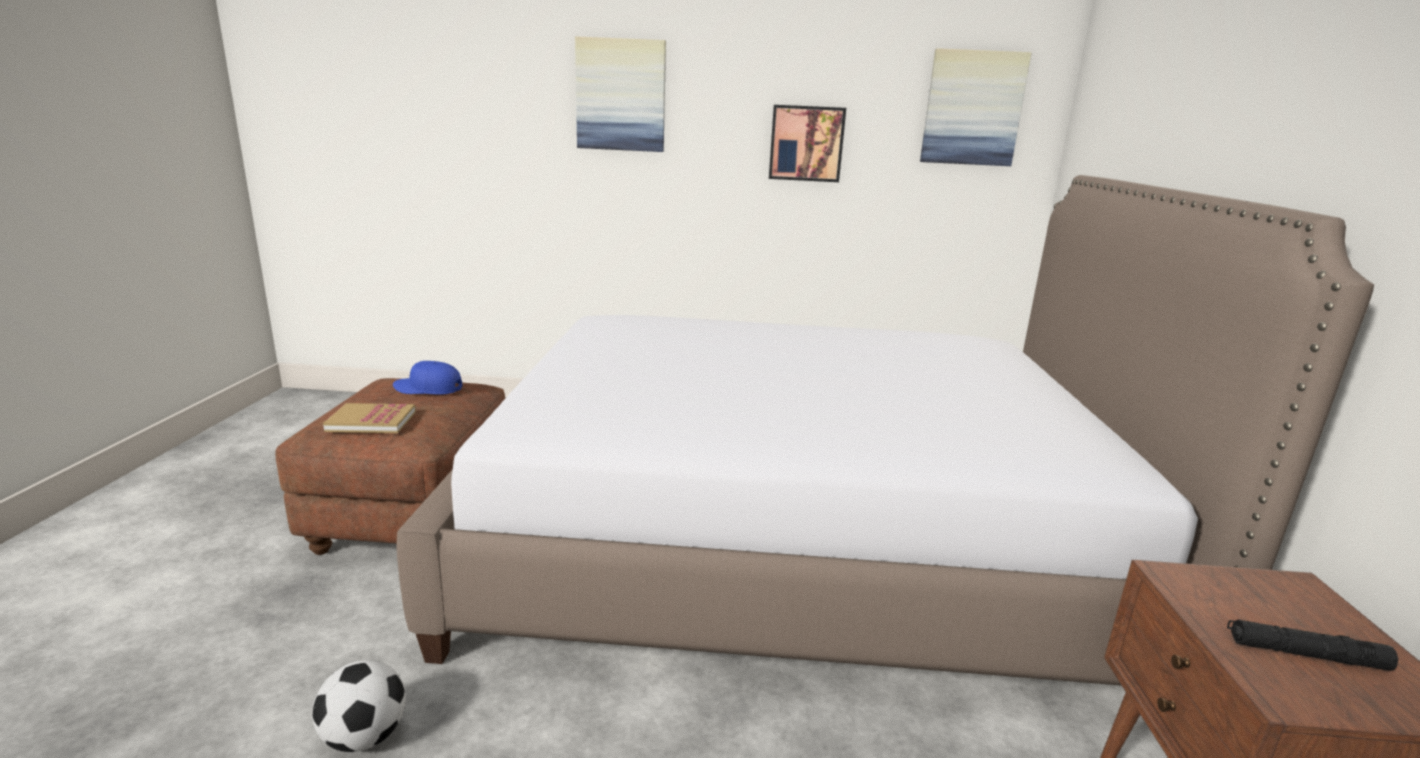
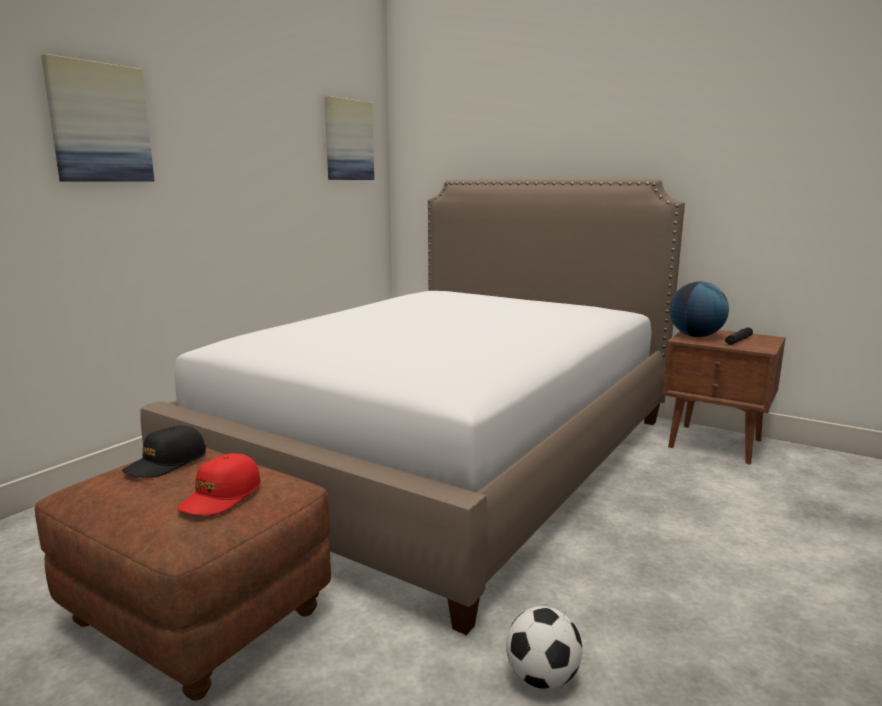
camera: 60 degrees left, 5 degrees down
book [323,403,416,433] -> red cap [177,453,261,515]
blue cap [393,361,463,395] -> black cap [122,426,206,478]
picture [769,105,846,182] -> none
none -> globe [670,282,729,337]

